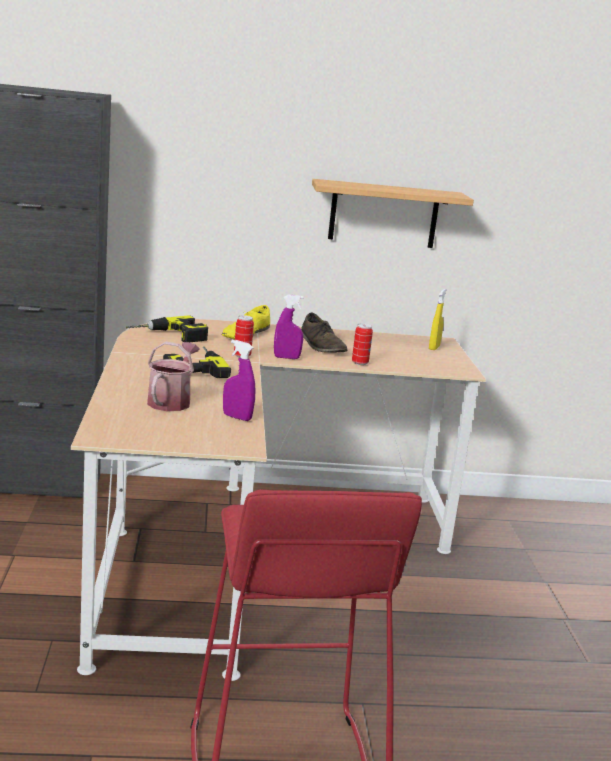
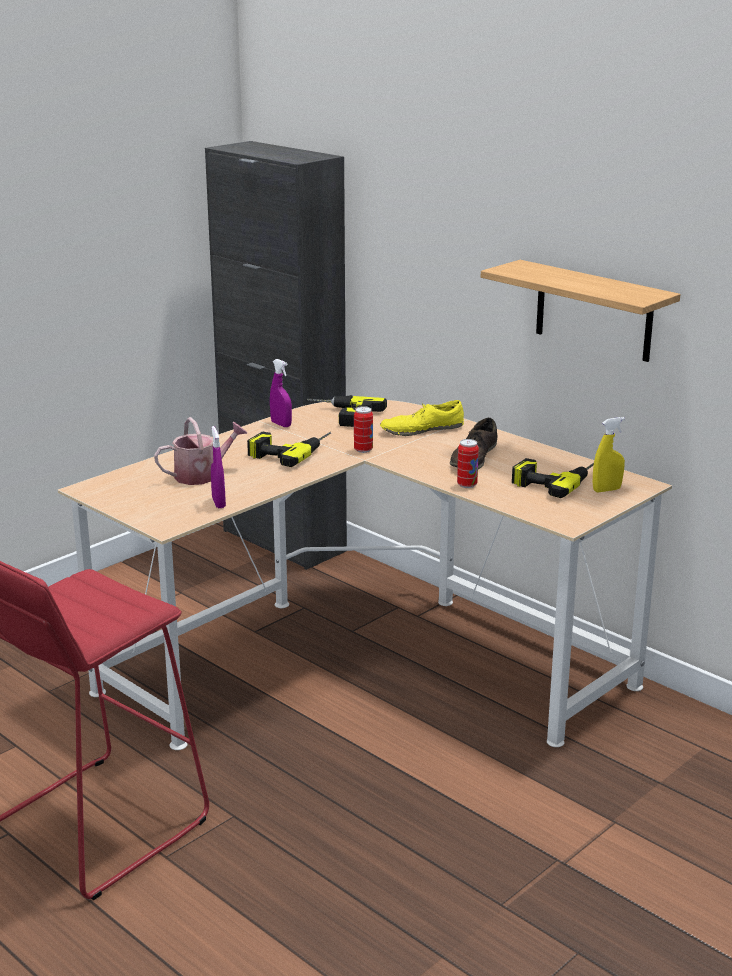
camera: 50 degrees right, 5 degrees up
purple spray bottle [274,295,304,359] -> purple spray bottle moved to [270,359,292,427]
none -> power drill [512,458,594,498]

